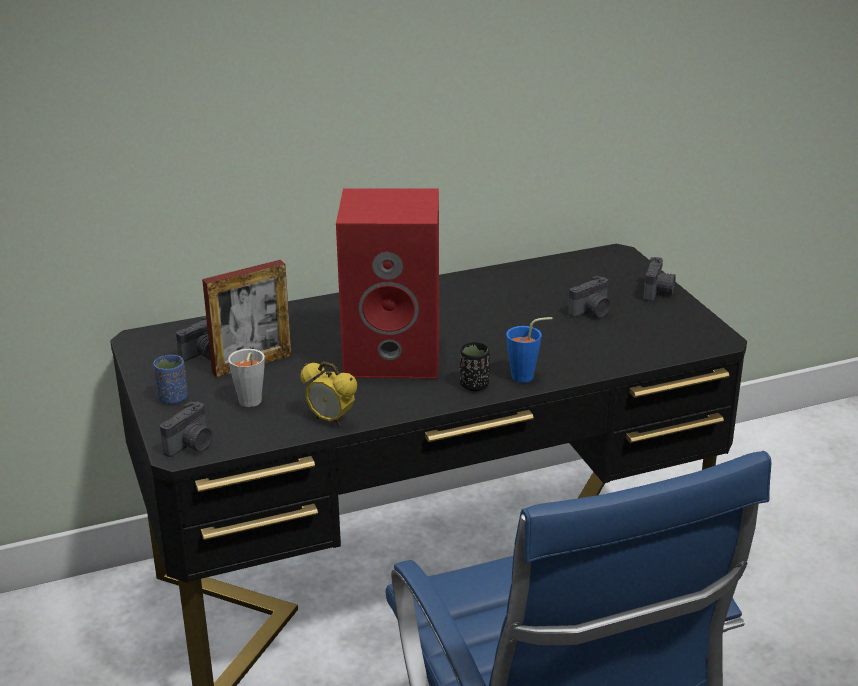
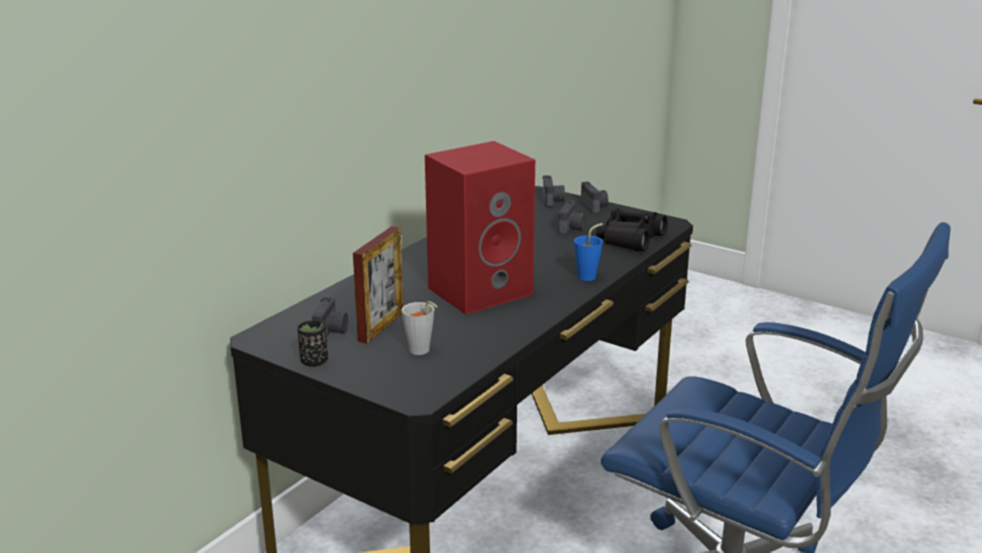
camera: 35 degrees left, 5 degrees down
blue cup [153,355,188,405] -> none
camera [160,401,212,457] -> camera moved to [542,175,565,207]
alarm clock [301,361,357,426] -> none
black cup [460,342,490,391] -> black cup moved to [297,320,328,367]
none -> black binoculars [596,208,668,251]

